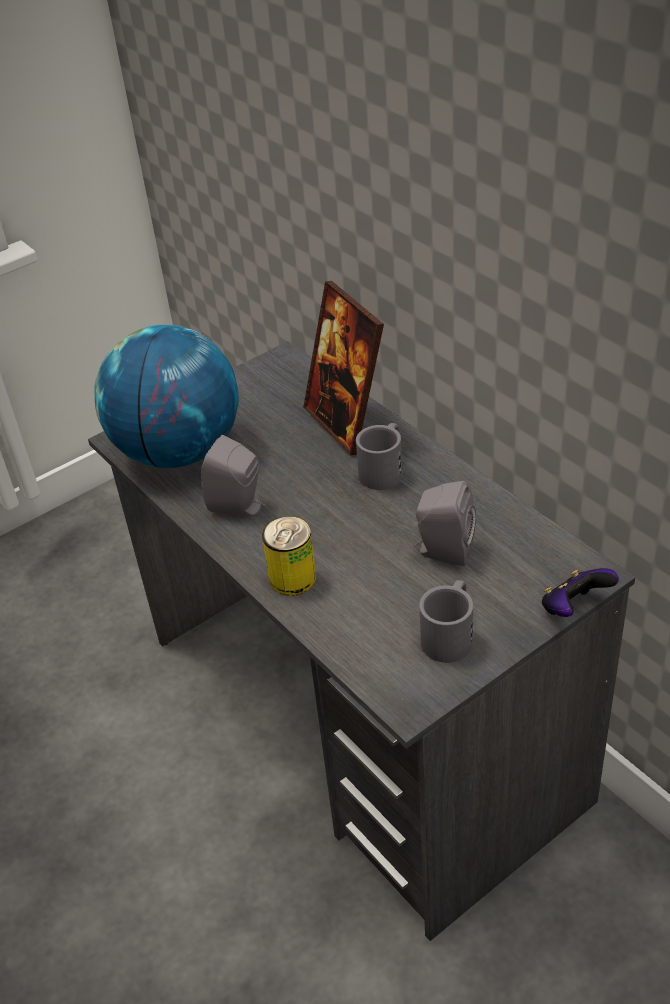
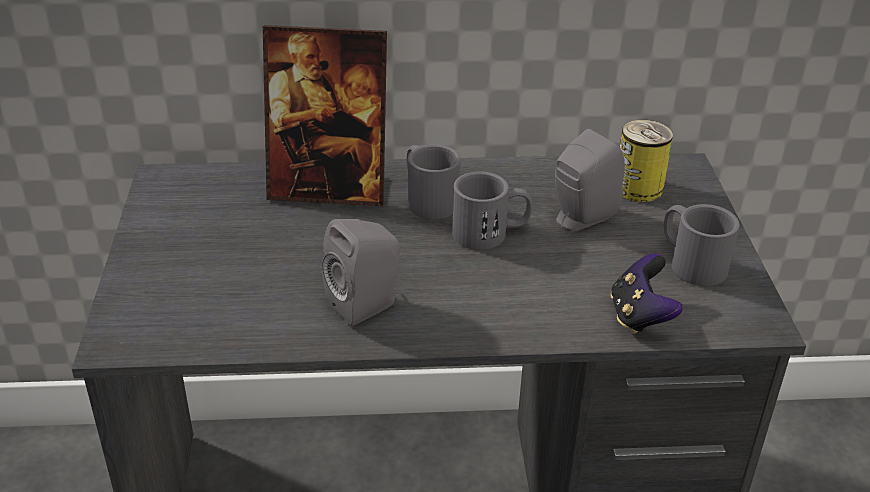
camera: 60 degrees left, 5 degrees down
globe [94,325,239,468] -> none
can [262,516,316,596] -> can moved to [620,120,673,202]
game controller [542,568,619,617] -> game controller moved to [610,254,683,334]
none -> grey mug [452,171,532,250]

